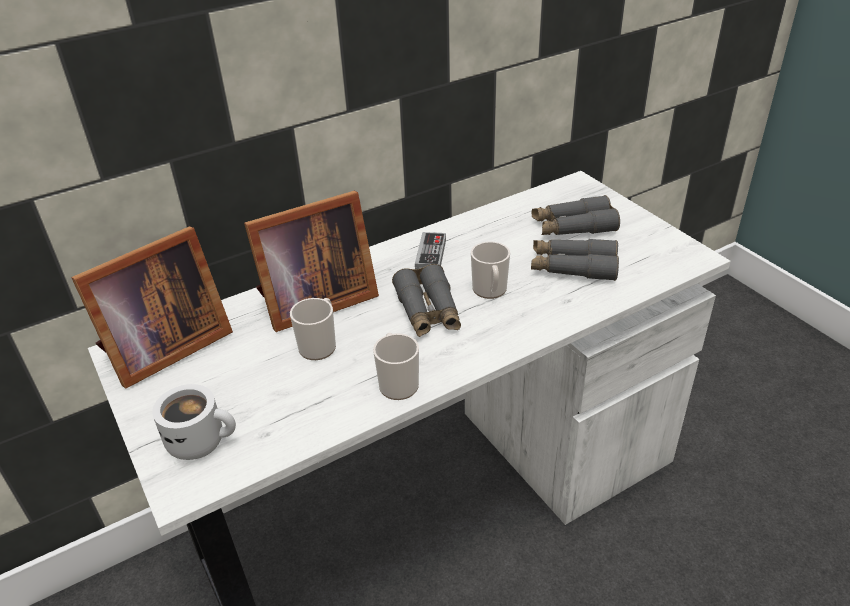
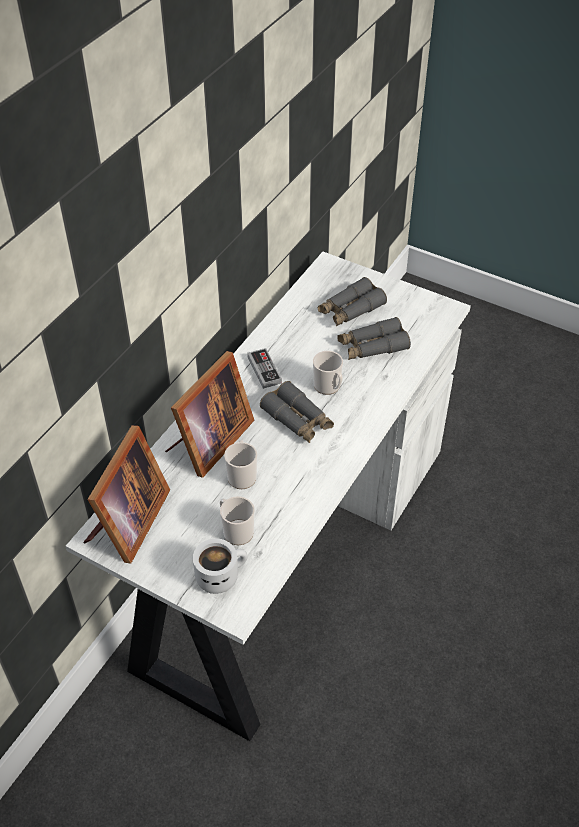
camera: 30 degrees left, 10 degrees up
mug [373,333,419,400] -> mug moved to [220,496,255,545]

